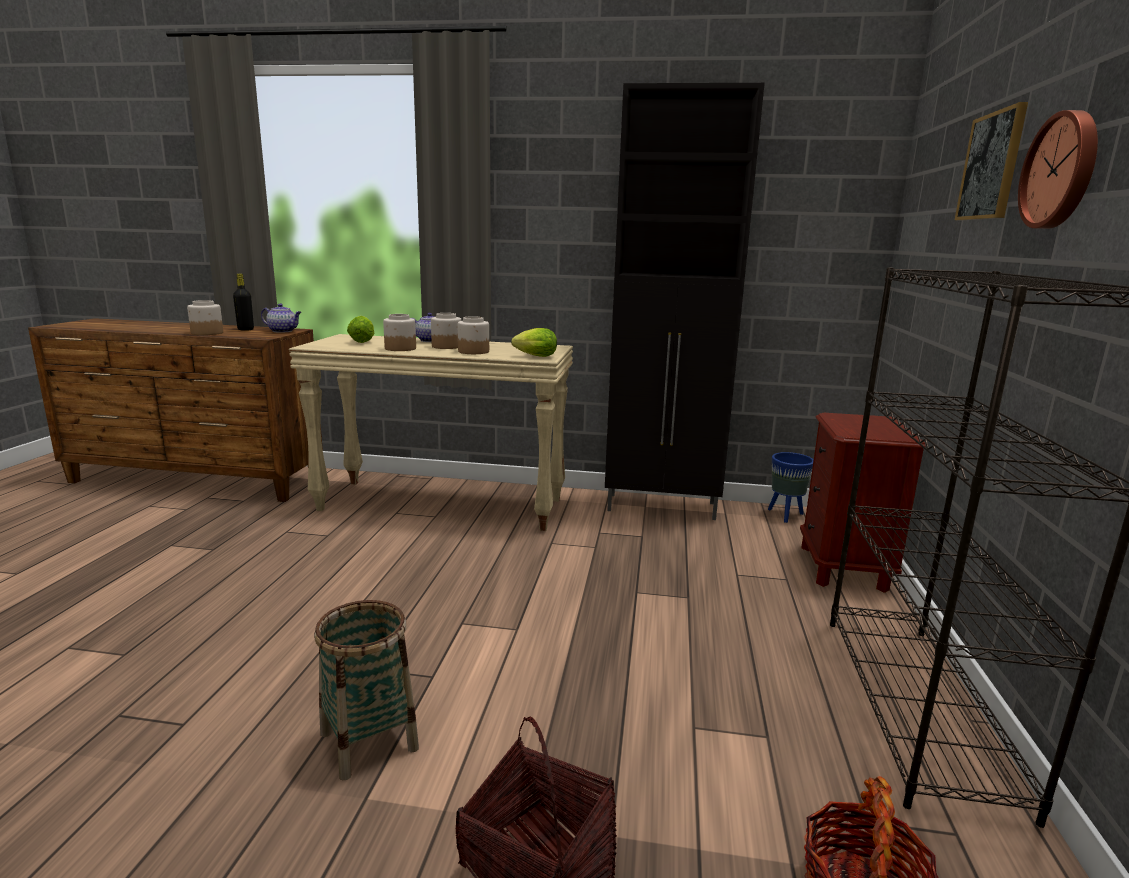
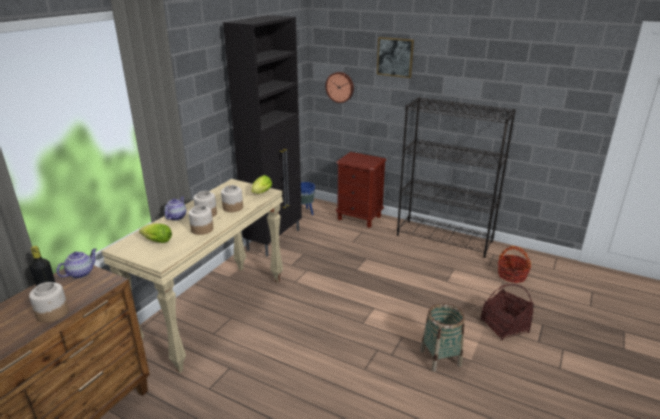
camera: 70 degrees left, 10 degrees up
wall clock [1018,110,1098,229] -> wall clock moved to [325,72,354,103]

